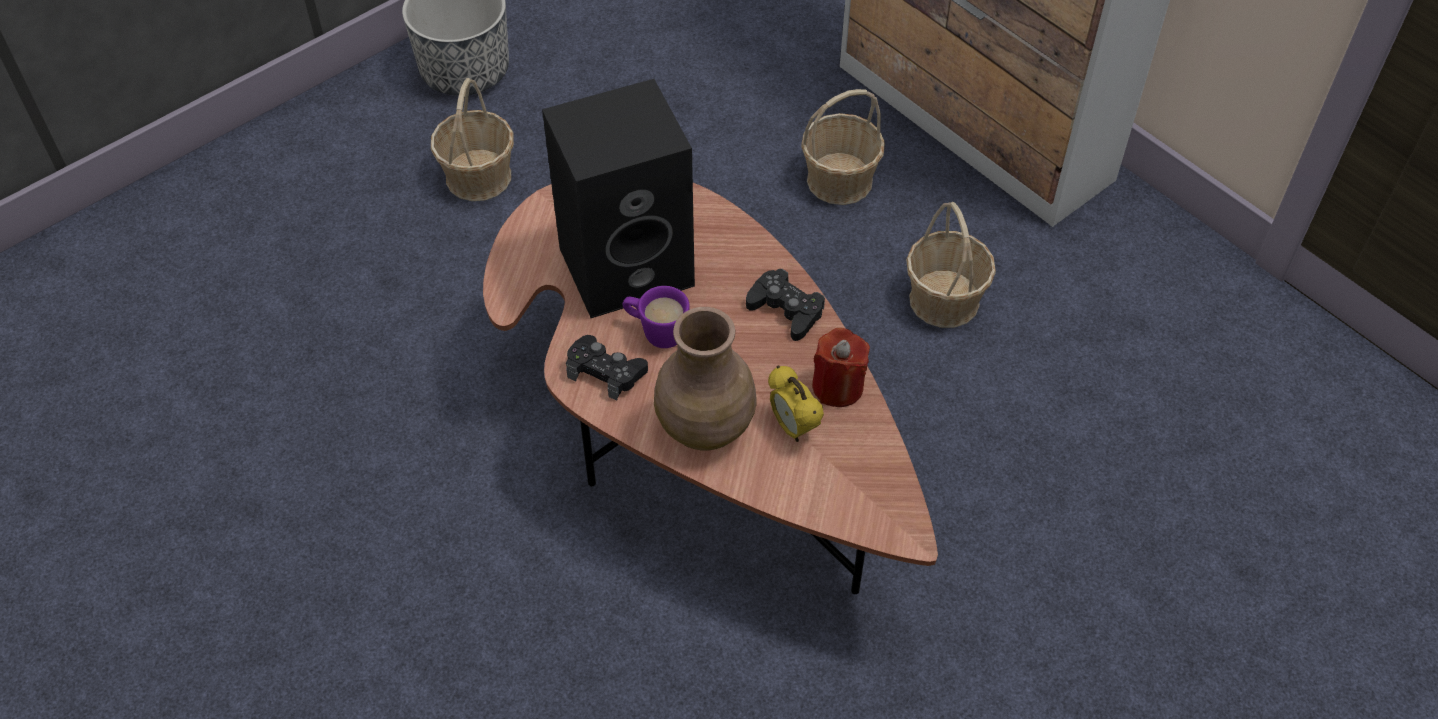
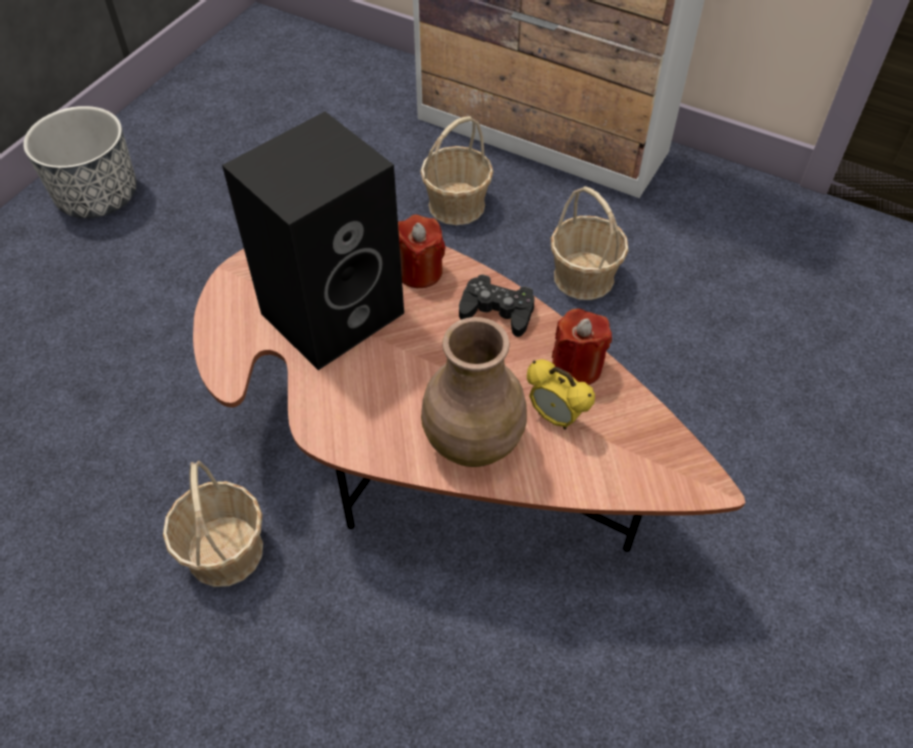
camera: 20 degrees left, 0 degrees up
basket [431,78,514,201] -> basket moved to [163,461,263,587]
black game controller [566,335,648,401] -> none
purple mug [623,286,690,348] -> none
none -> red candle [398,215,446,288]

